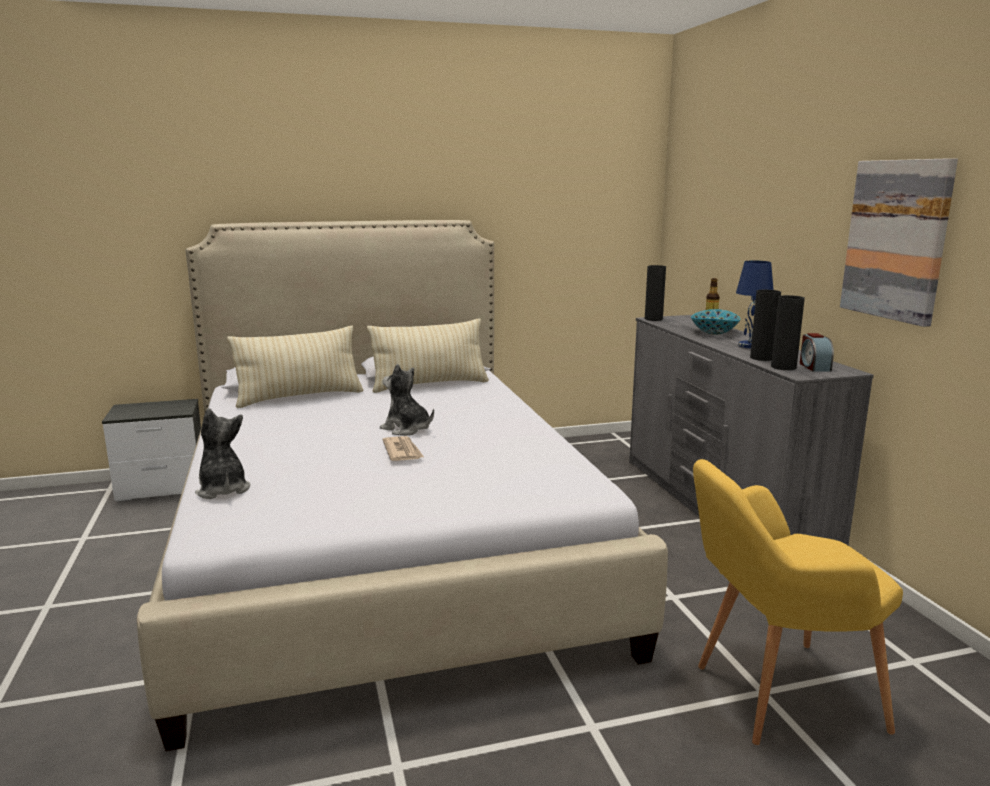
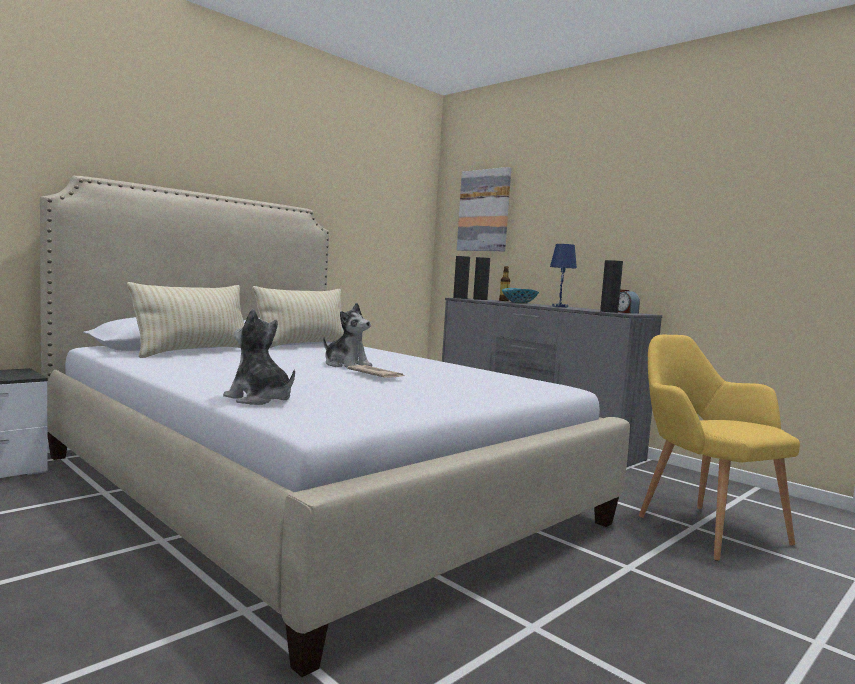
camera: 30 degrees left, 10 degrees down
plush toy [380,364,434,436] -> plush toy turned 150 degrees counterclockwise [323,303,372,367]
yellow armchair [693,459,903,745] -> yellow armchair turned 105 degrees clockwise [639,335,800,561]
black vase [750,290,781,361] -> black vase moved to [473,257,490,300]
picture [840,158,958,327] -> picture moved to [457,167,511,251]

